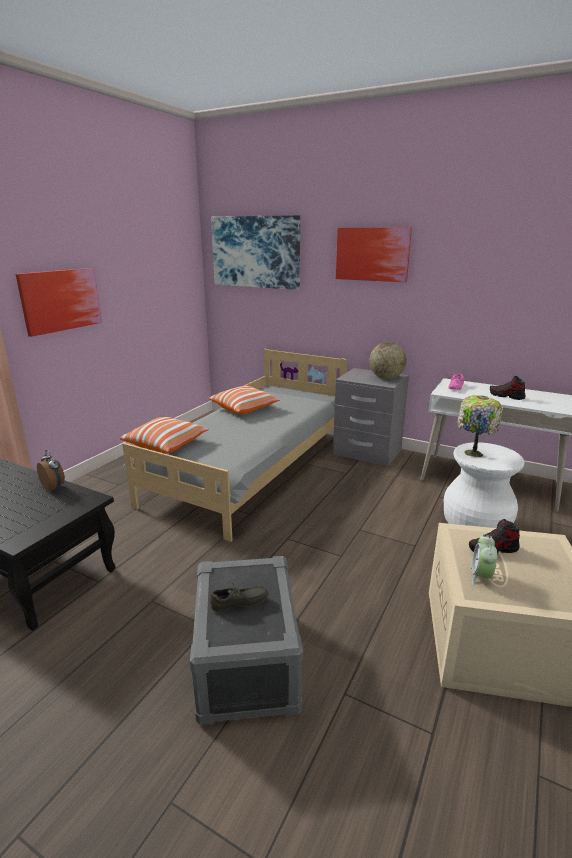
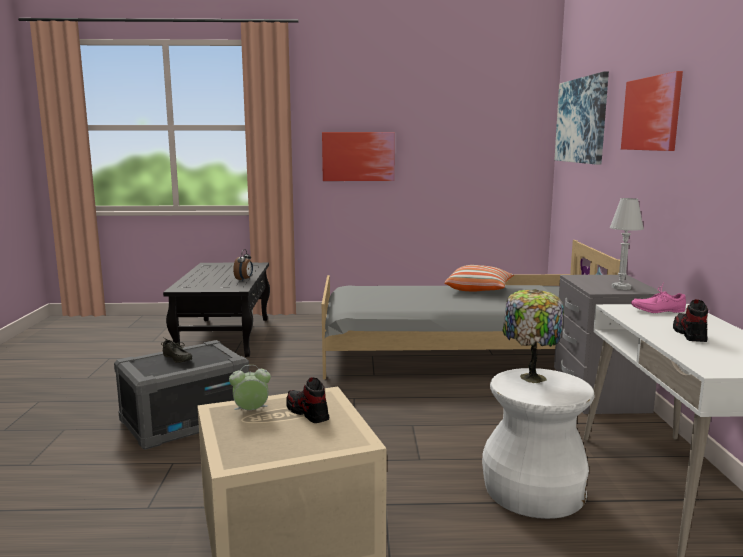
camera: 60 degrees right, 10 degrees down
pillow [120,417,209,453] -> none
globe [369,342,407,379] -> white table lamp [610,198,644,290]

